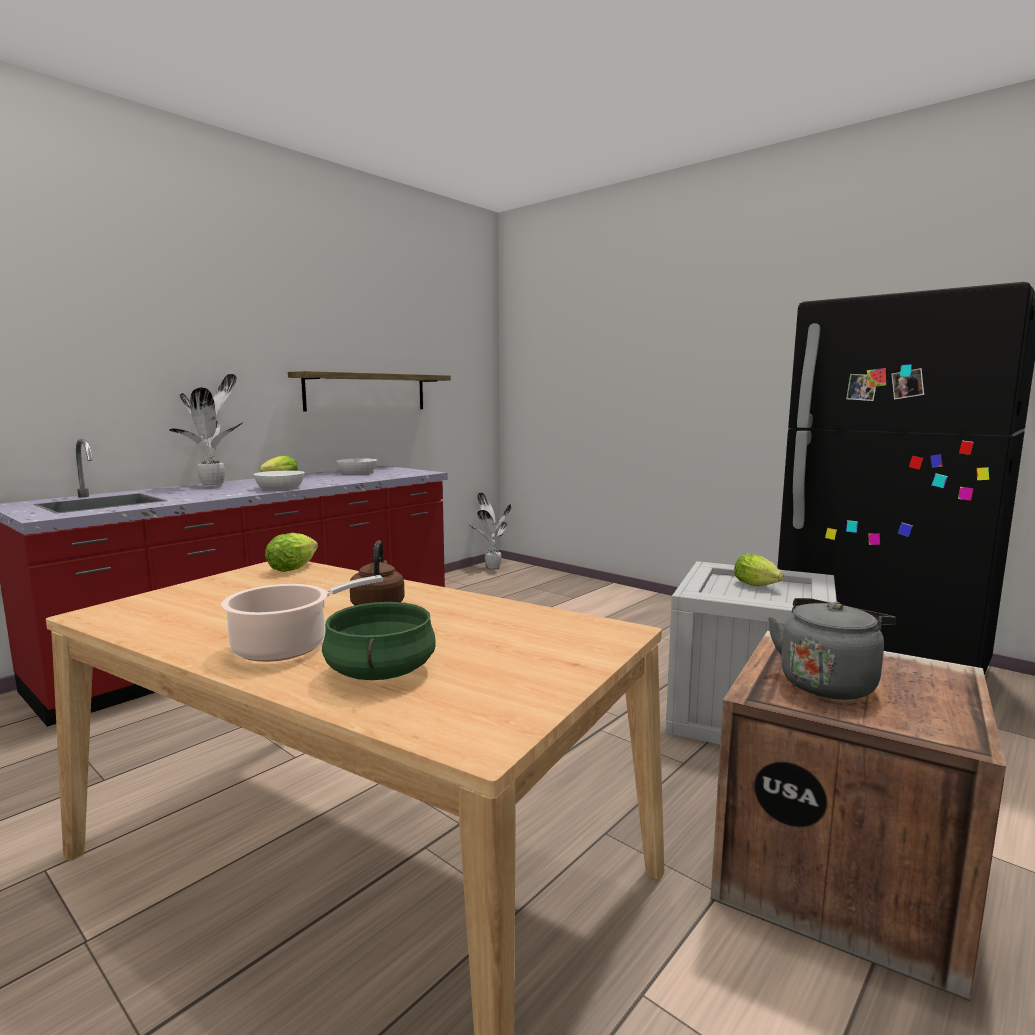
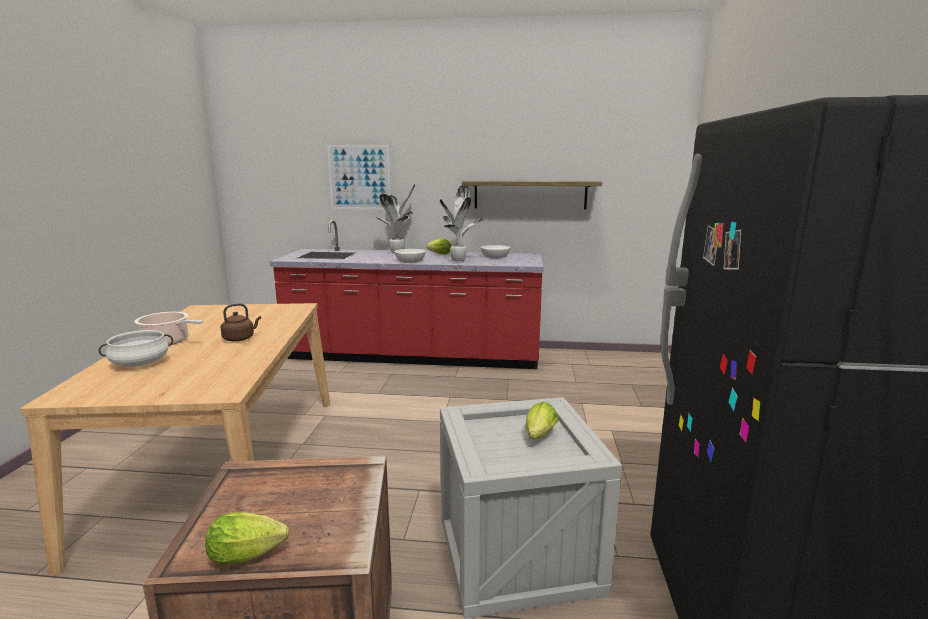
camera: 55 degrees right, 5 degrees up
lettuce [265,533,318,572] -> lettuce moved to [205,512,289,564]
green cooking pot [322,602,436,680] -> white cooking pot [99,330,173,367]
potted plant [469,492,511,569] -> potted plant moved to [440,185,483,262]
grey kettle [768,598,896,700] -> none
none -> picture [327,145,391,209]

